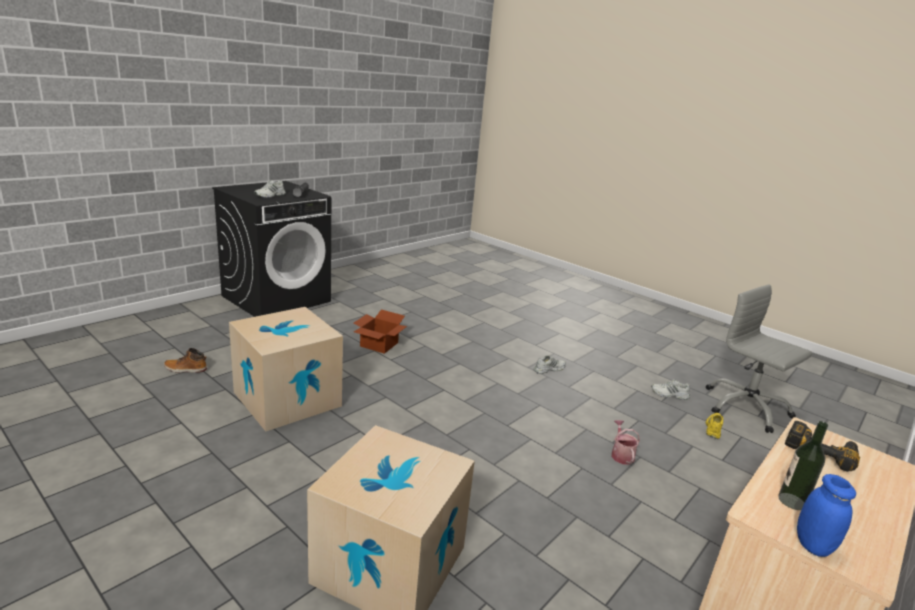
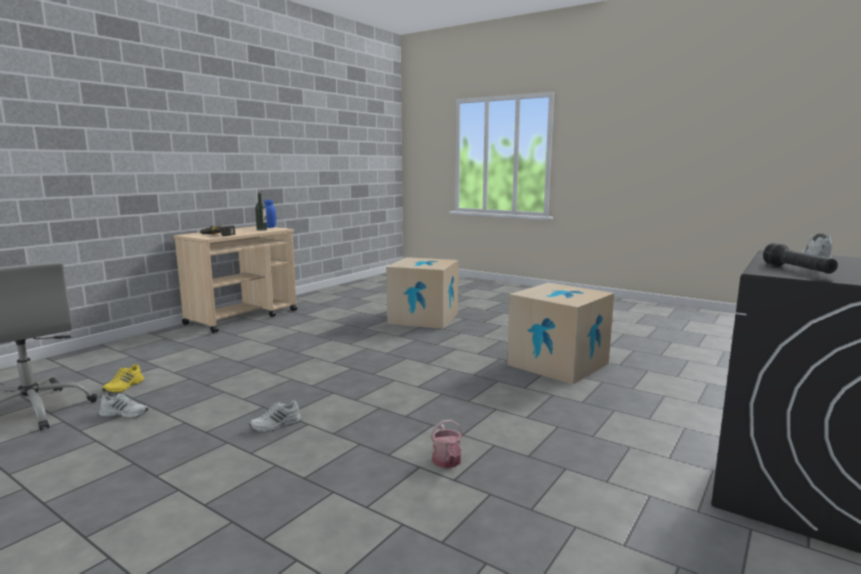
camera: 175 degrees right, 10 degrees down
boot [164,348,207,373] -> none
cardboard box [353,309,407,354] -> none
watering can [612,420,640,465] -> watering can moved to [431,420,463,468]

